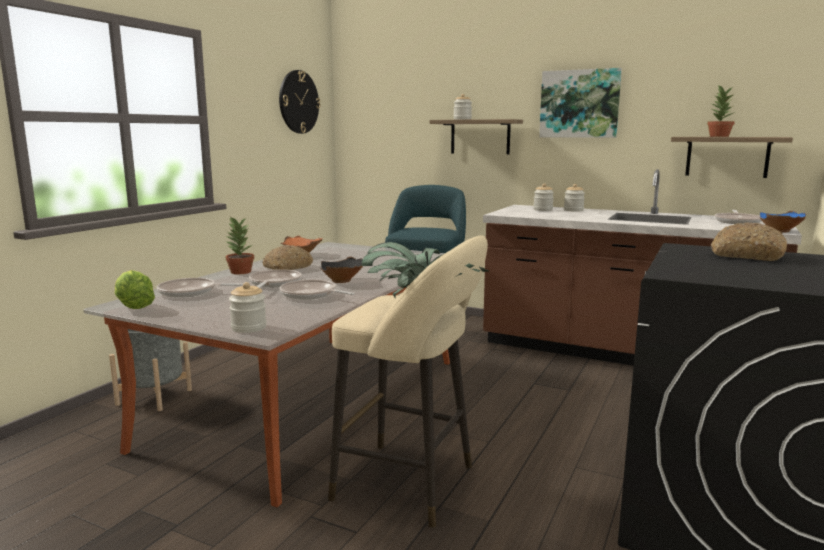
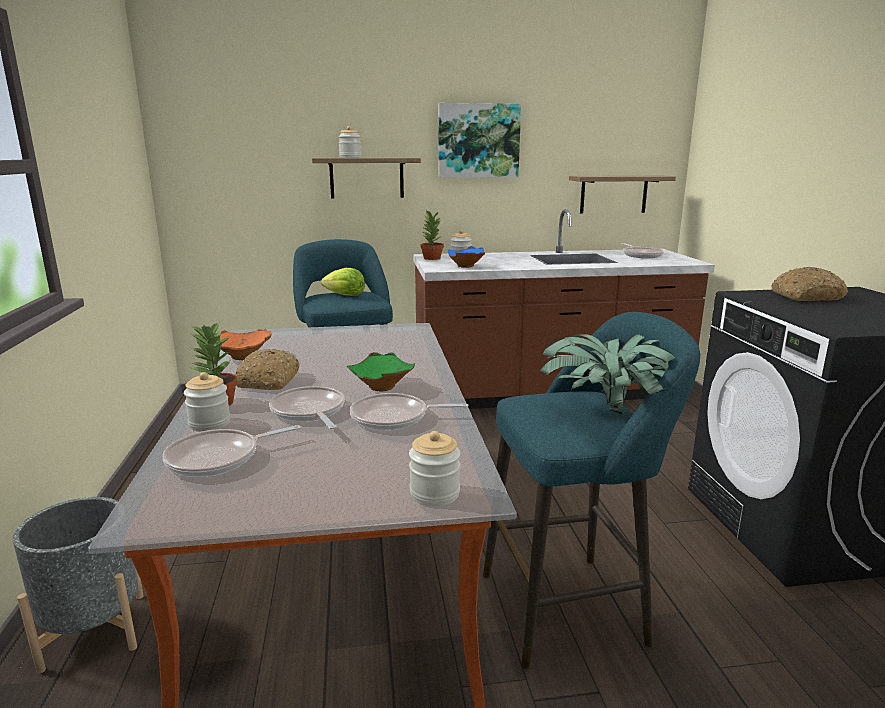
camera: 35 degrees left, 5 degrees up
lettuce [115,270,155,309] -> lettuce moved to [321,268,365,296]
wall clock [279,70,321,134] -> none
black bowl [321,256,363,283] -> green bowl [347,352,415,391]
beige stool [328,235,488,528] -> turquoise stool [483,312,700,669]
jar [564,184,585,212] -> jar moved to [184,372,230,431]
potted plant [707,85,735,137] -> potted plant moved to [420,210,444,260]
blue bowl [760,211,806,232] -> blue bowl moved to [447,246,485,268]

